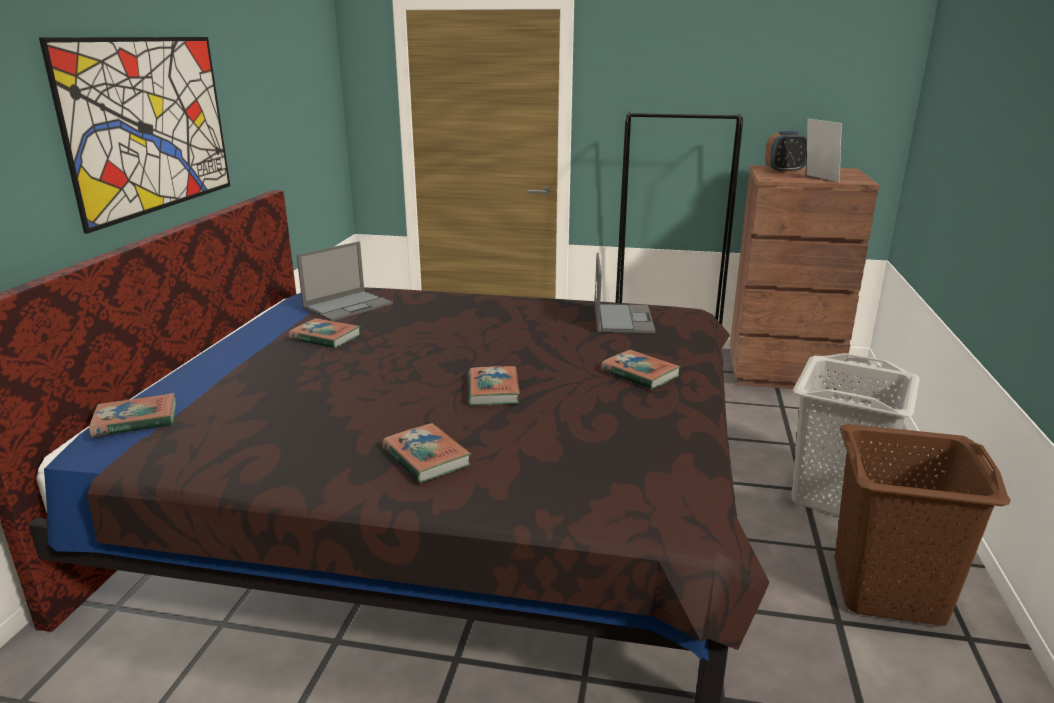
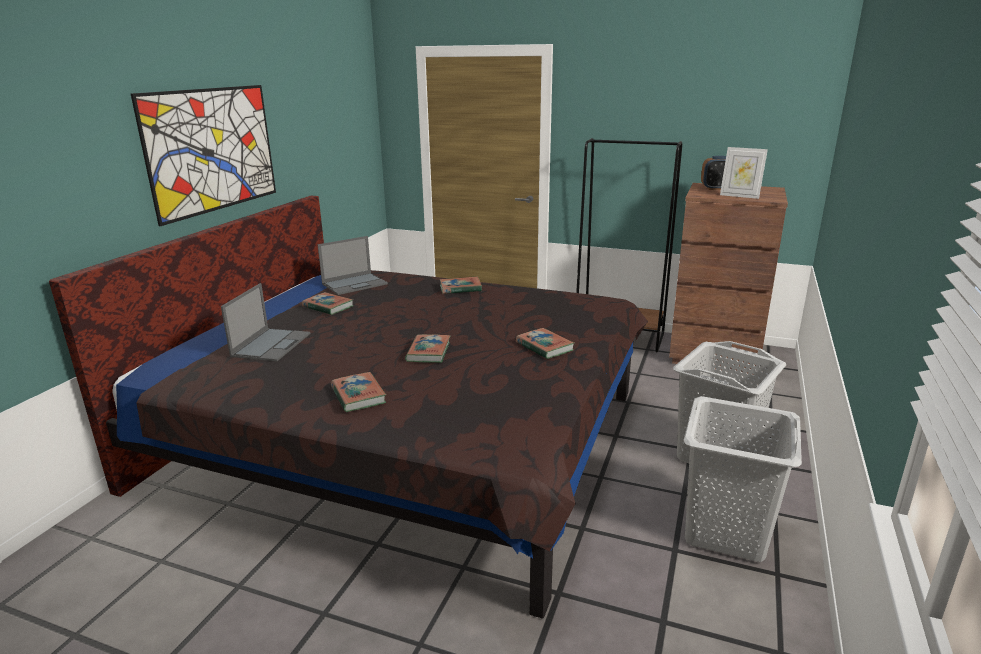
camera: 10 degrees right, 0 degrees up
book [89,393,176,437] -> book moved to [440,276,482,294]
laptop [595,253,655,333] -> laptop moved to [221,283,310,361]
picture frame [807,119,842,182] -> picture frame turned 135 degrees clockwise [720,147,768,199]
brown laundry basket [835,424,1011,626] -> grey laundry basket [683,396,802,562]

